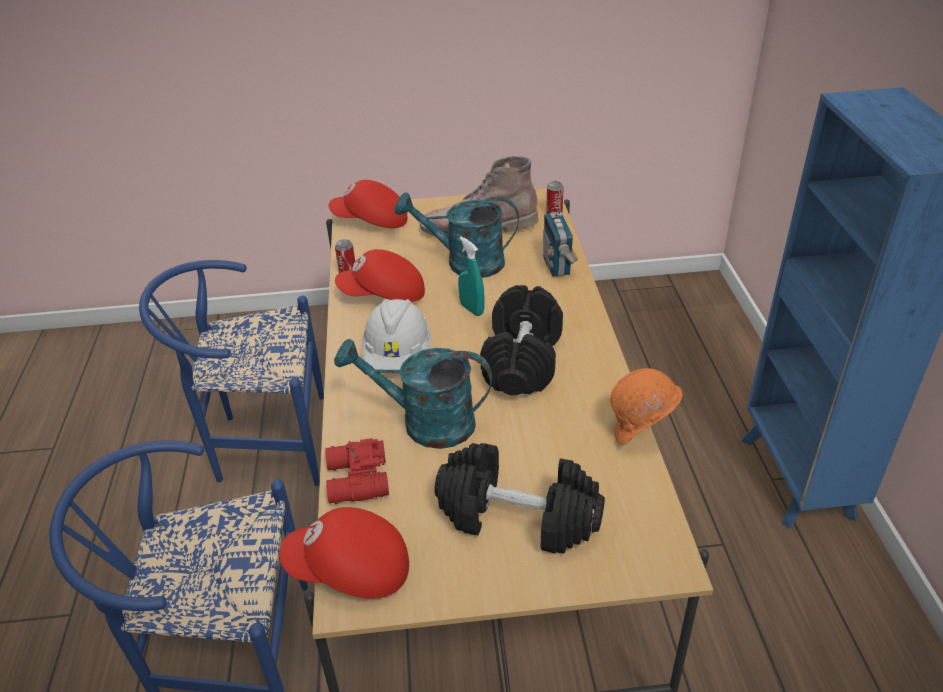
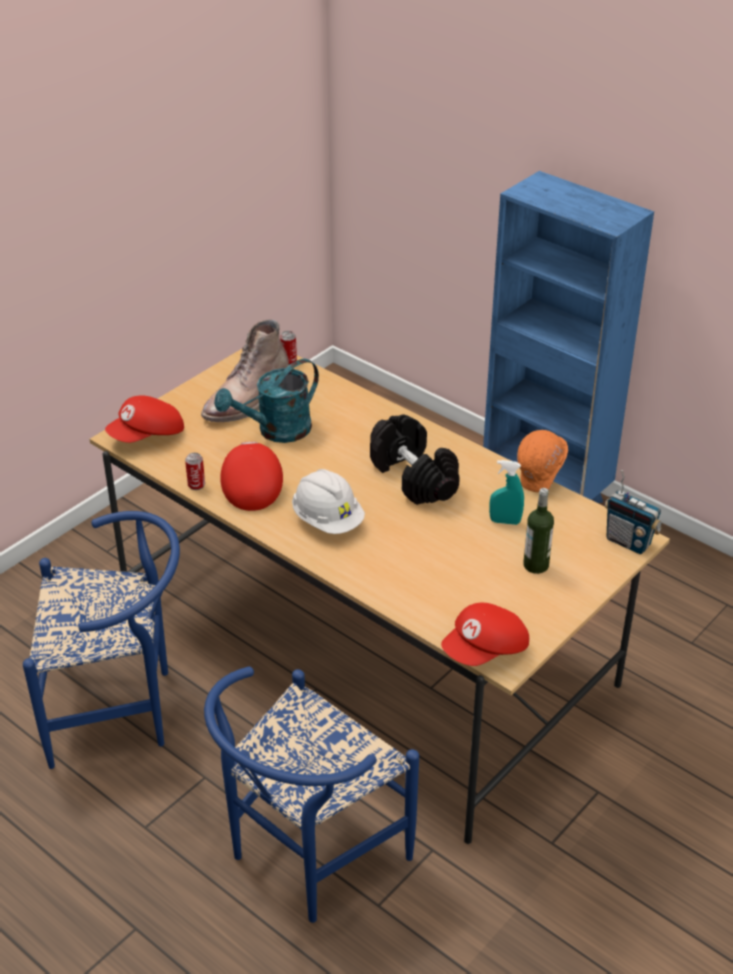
camera: 45 degrees left, 0 degrees up
blue chair [139,260,324,486] -> blue chair turned 135 degrees counterclockwise [23,511,180,769]
red binoculars [325,438,389,504] -> none
turquoise watering can [334,339,492,449] -> none
red cap [335,249,425,302] -> red cap turned 135 degrees clockwise [220,442,283,511]
black dumbbell [434,443,605,554] -> bottle [523,488,554,574]
turquoise spray bottle [458,237,484,316] -> turquoise spray bottle moved to [489,460,524,525]
radio [543,189,578,277] -> radio moved to [604,470,662,554]

